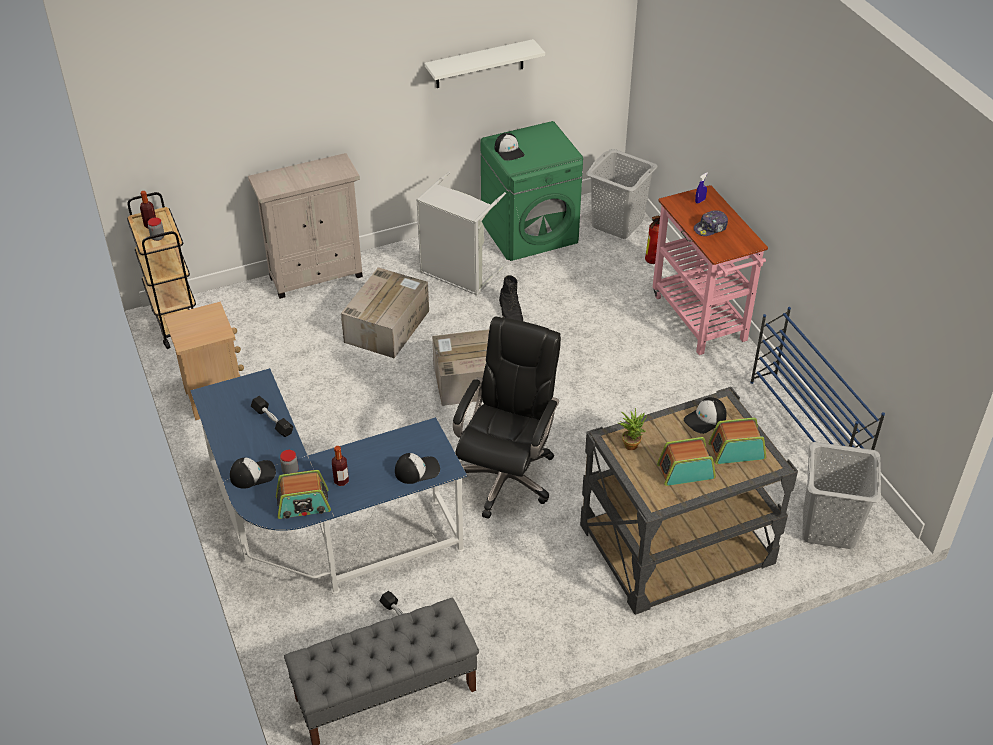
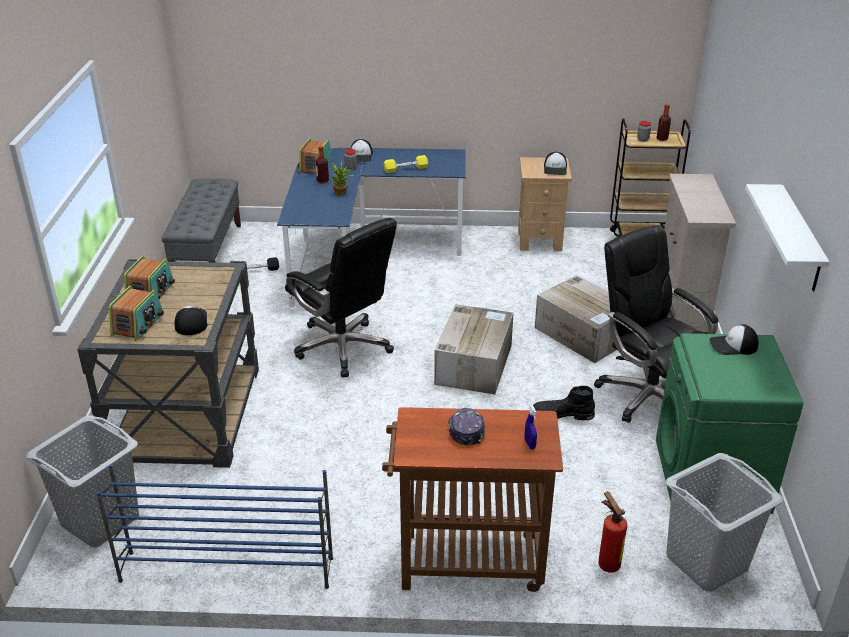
camera: 115 degrees right, 10 degrees down
black dumbbell [251,396,293,437] -> yellow dumbbell [384,155,428,173]
cap [395,453,440,484] -> cap moved to [544,152,567,175]
grey laundry basket [416,171,506,296] -> black office chair [594,225,718,423]
potted plant [619,408,647,450] -> potted plant moved to [330,163,354,195]
pink cart [653,185,768,355] -> brown cart [382,407,563,592]

